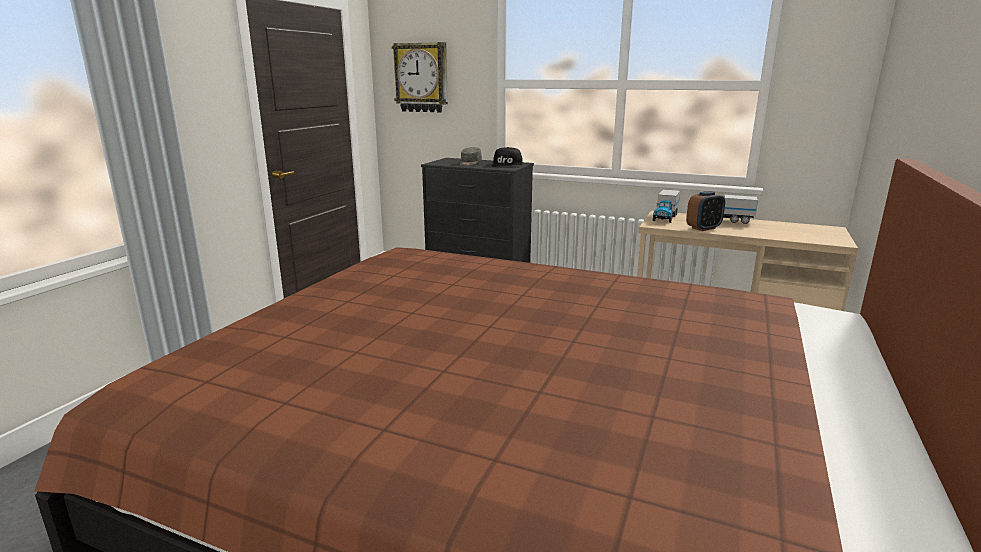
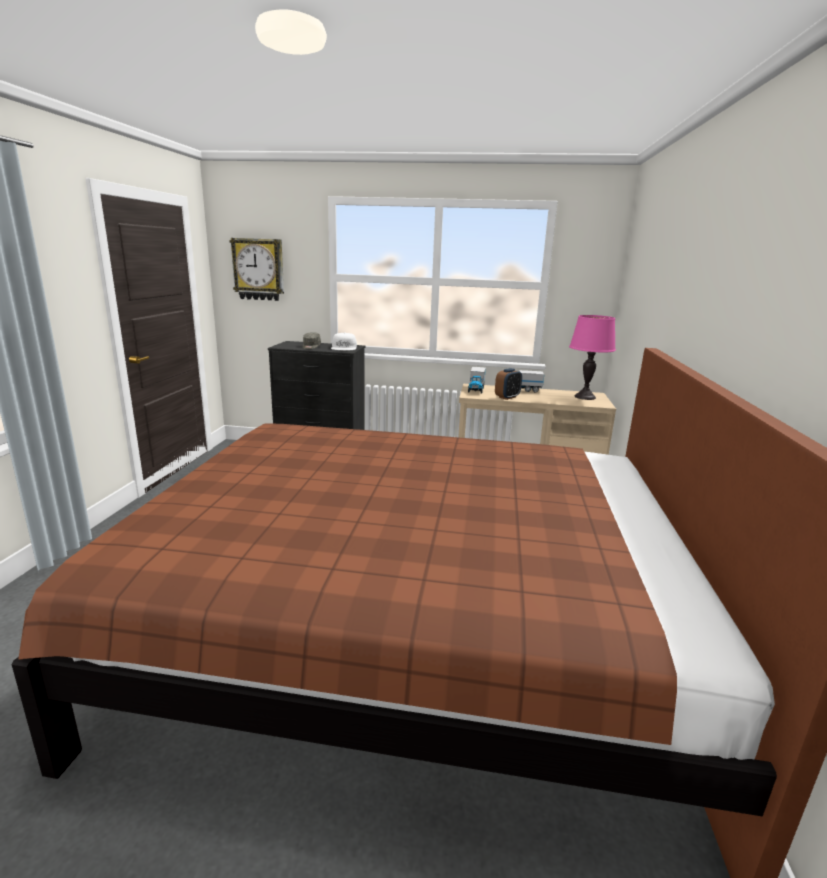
camera: 15 degrees left, 0 degrees up
black cap [491,147,522,168] -> white cap [331,332,357,350]
none -> pink table lamp [569,315,616,400]

